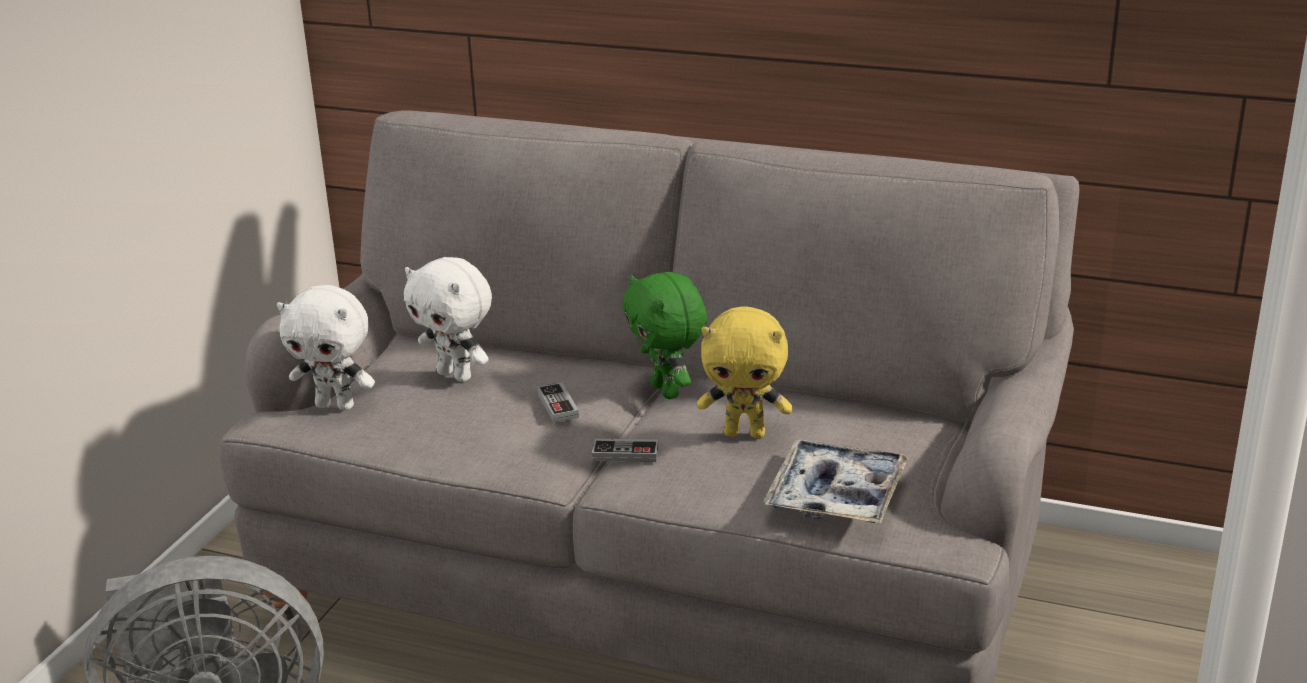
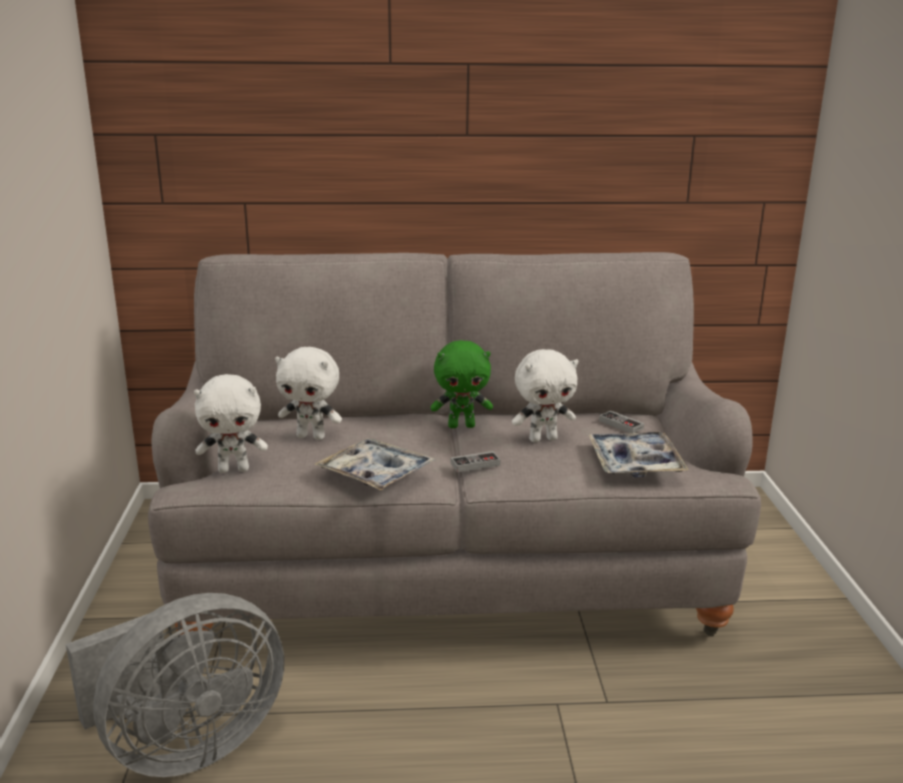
camera: 25 degrees left, 5 degrees down
game controller [538,382,579,423] -> game controller moved to [599,411,644,433]
green plush toy [622,272,707,399] -> green plush toy turned 45 degrees counterclockwise [431,340,493,428]
yellow plush toy [697,306,792,438] -> white plush toy [512,349,578,443]
none -> tray [315,438,435,491]

